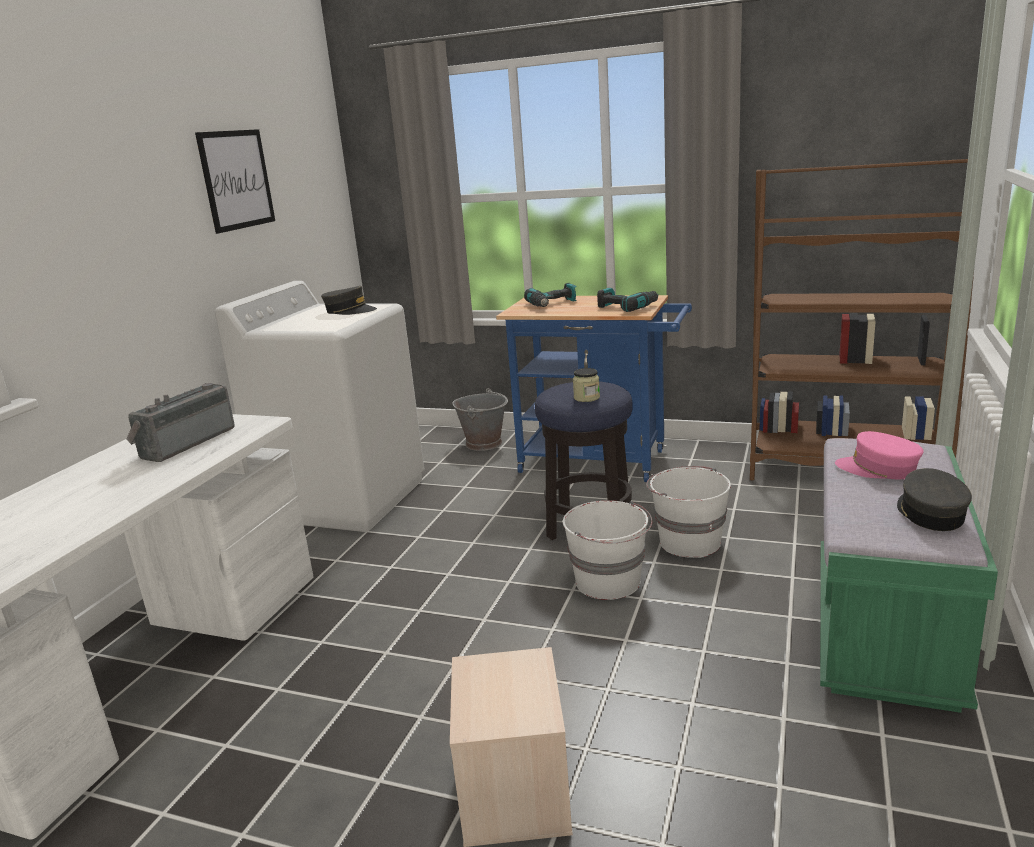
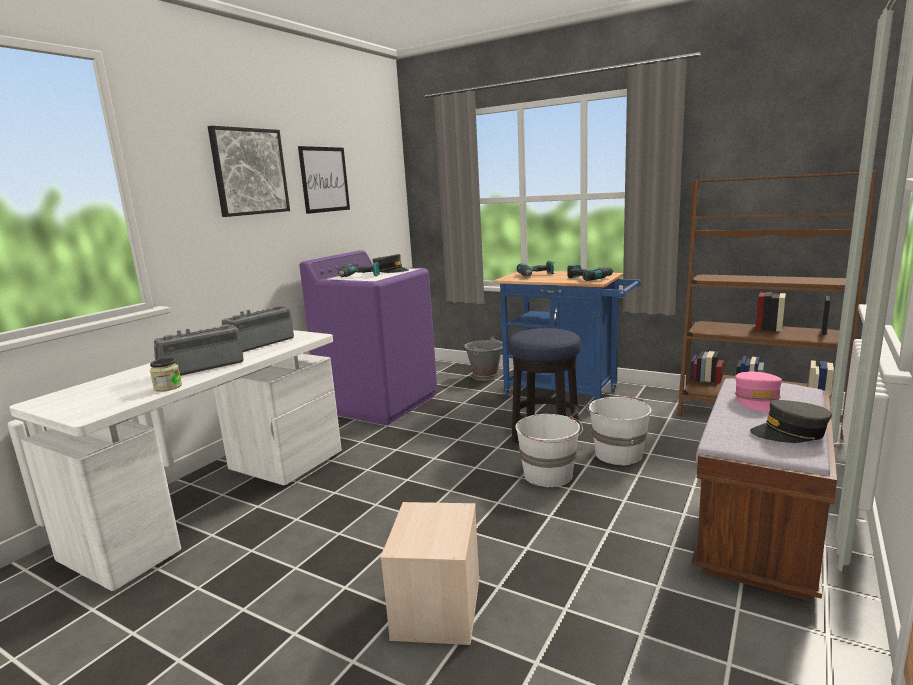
camera: 10 degrees right, 5 degrees down
white washing machine [215,281,424,531] -> purple washing machine [299,251,437,425]
jar [573,368,600,402] -> jar moved to [150,358,182,392]
green bench [820,438,998,713] -> brown bench [691,378,837,602]
pink cap [835,431,923,479] -> pink cap turned 120 degrees counterclockwise [735,371,782,412]
grey cap [897,468,972,531] -> grey cap turned 105 degrees counterclockwise [750,400,832,443]
none -> radio [154,325,244,376]
none -> picture [208,126,290,217]
none -> power drill [338,262,380,277]

